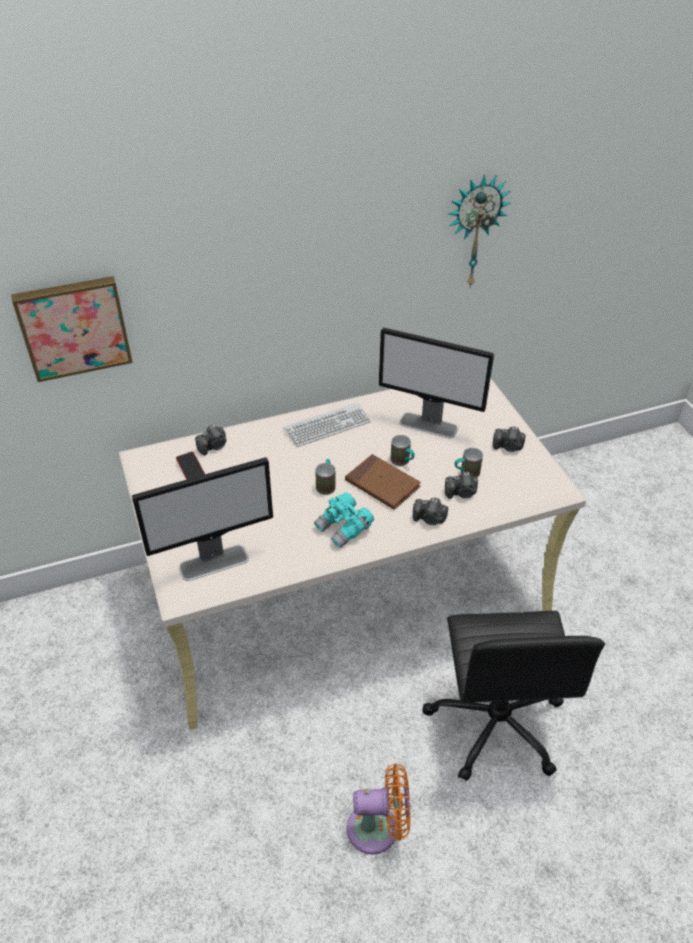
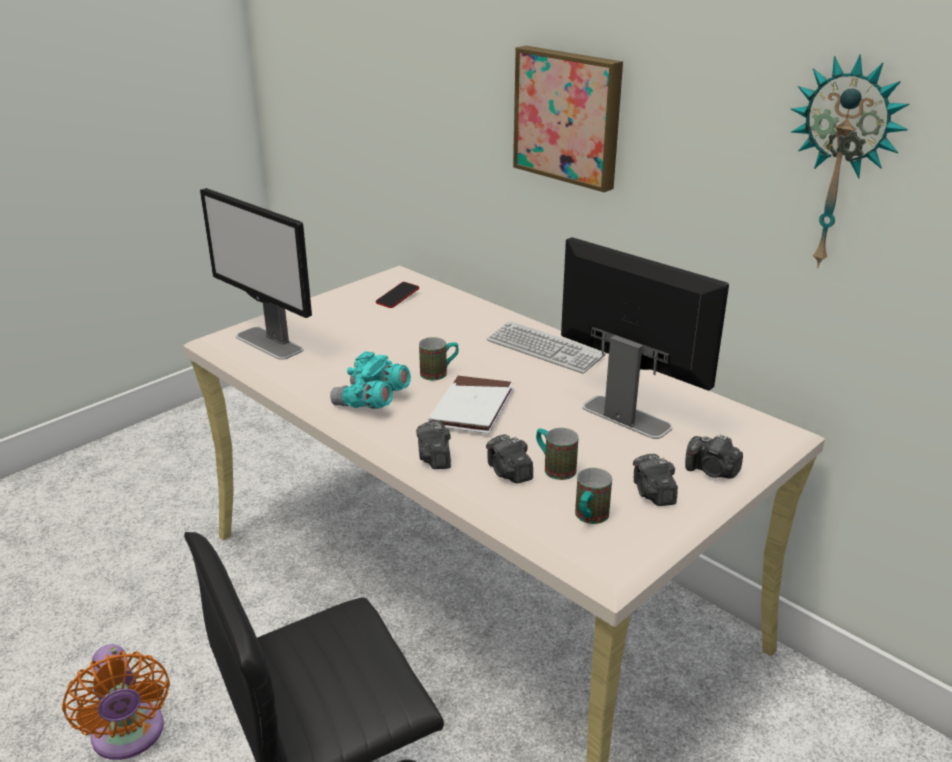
camera: 65 degrees right, 15 degrees down
picture [11,276,133,382] -> picture moved to [513,46,623,192]
camera [195,425,227,455] -> camera moved to [685,434,743,478]
brown book [345,454,421,510] -> white book [428,376,514,434]
monitor [379,327,494,439] -> monitor turned 135 degrees clockwise [561,237,729,439]
mug [391,435,415,466] -> mug moved to [575,468,612,524]

